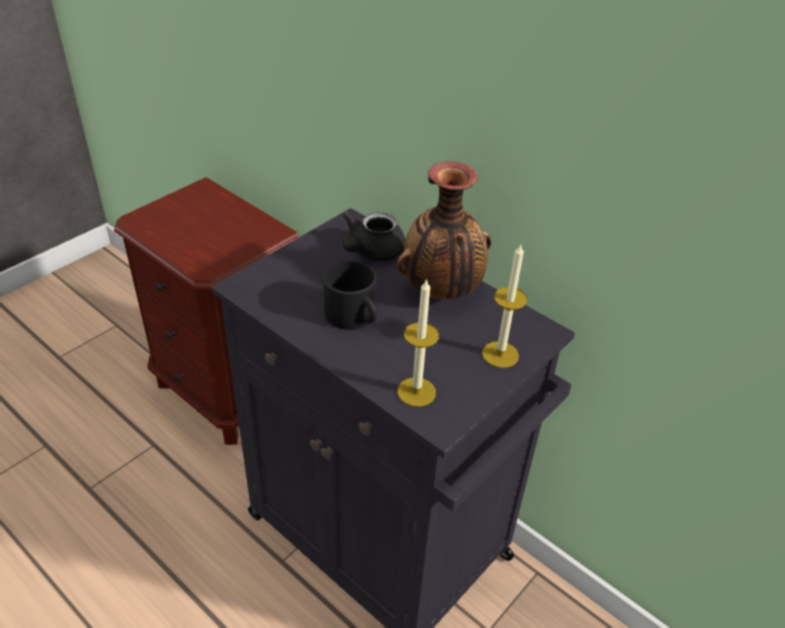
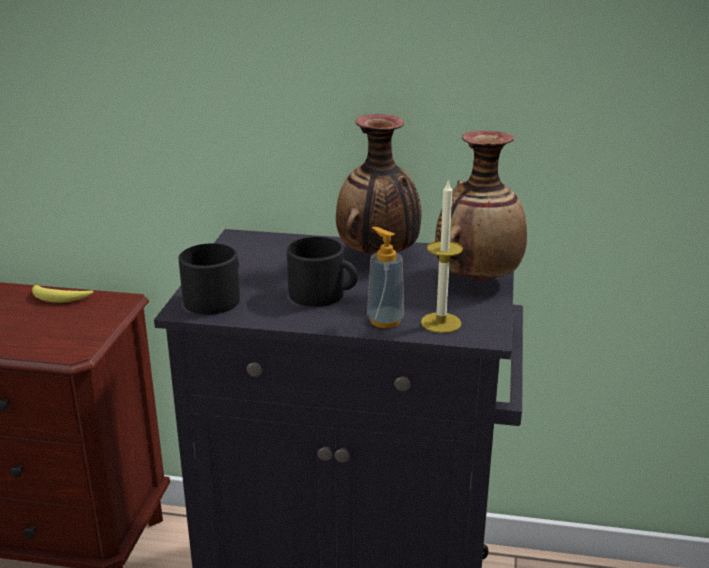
camera: 30 degrees left, 15 degrees down
black teapot [343,212,405,261] -> none
candle [482,244,528,368] -> vase [435,131,527,281]
none -> banana [32,283,93,303]
none -> black mug [178,243,240,315]
none -> soap dispenser [367,227,404,328]

